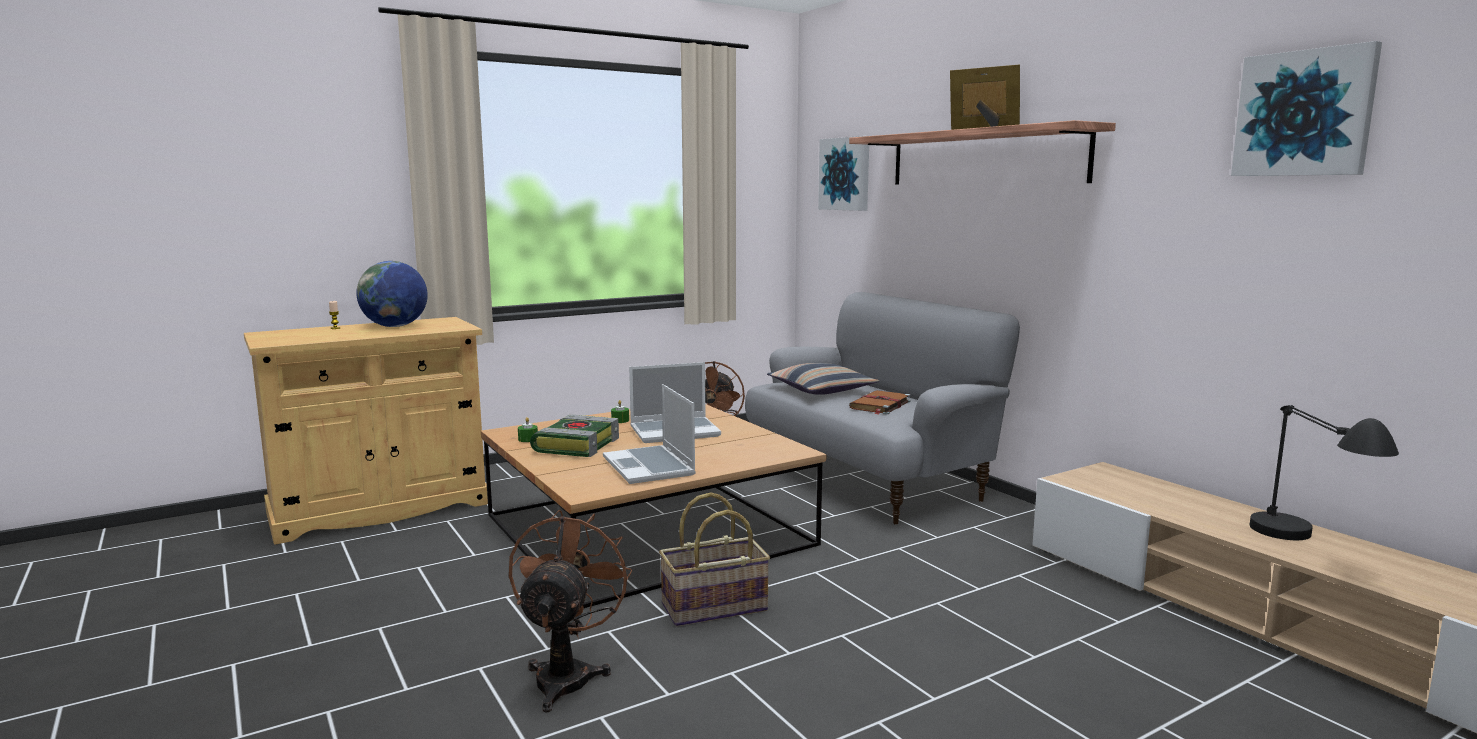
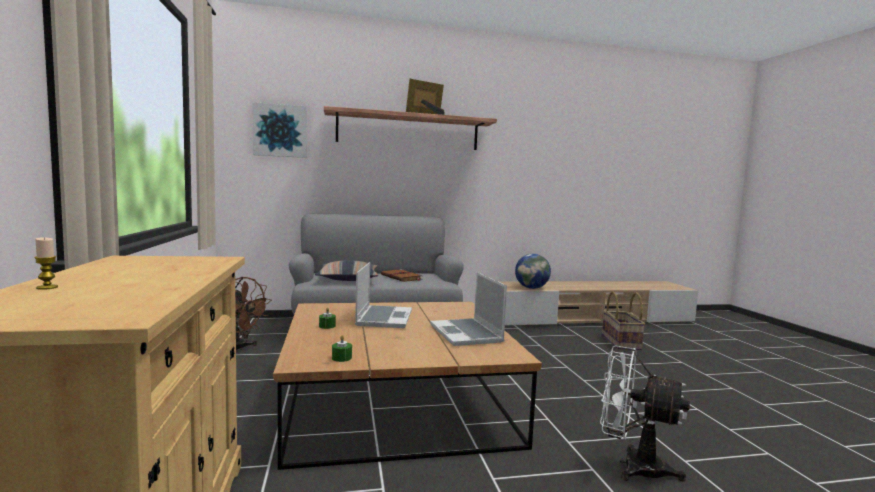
camera: 70 degrees left, 5 degrees down
globe [356,261,428,327] -> globe moved to [515,254,551,289]
brown fan [509,510,632,712] -> white fan [600,345,690,482]
book [530,415,619,457] -> none
laptop [603,384,696,484] -> laptop turned 75 degrees clockwise [430,272,507,346]
basket [659,492,770,626] -> basket moved to [602,291,645,350]
picture [1231,41,1382,176] -> none
black table lamp [1250,405,1399,540] -> none

